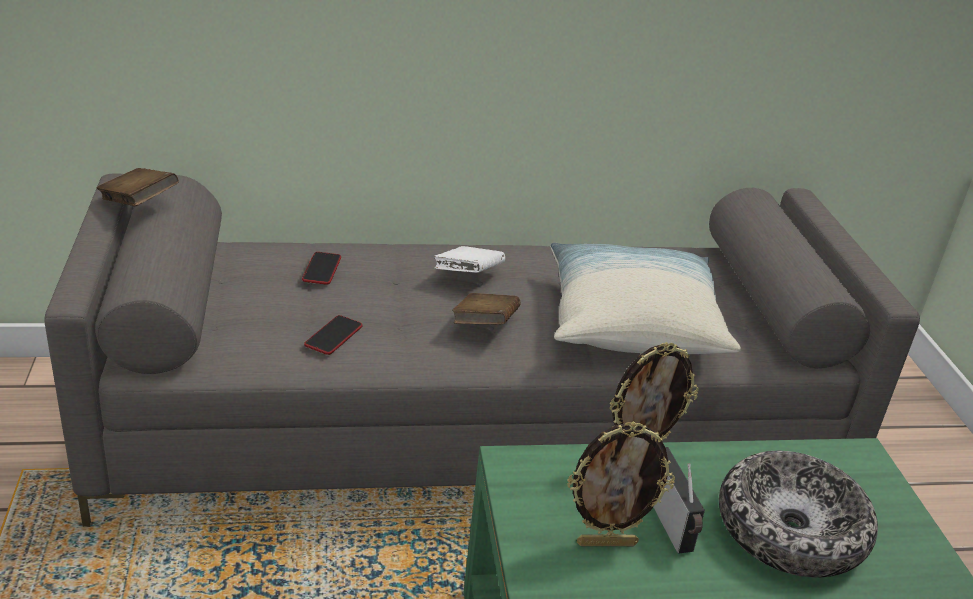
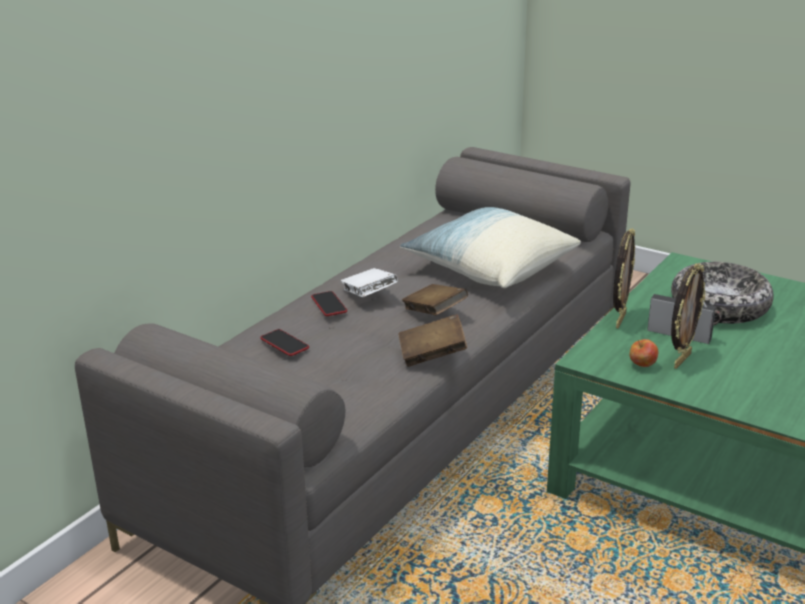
camera: 45 degrees left, 5 degrees down
brown book [97,168,179,206] -> brown book moved to [398,314,467,367]
phone [304,315,363,355] -> phone moved to [311,291,347,316]
none -> apple [629,339,658,367]

